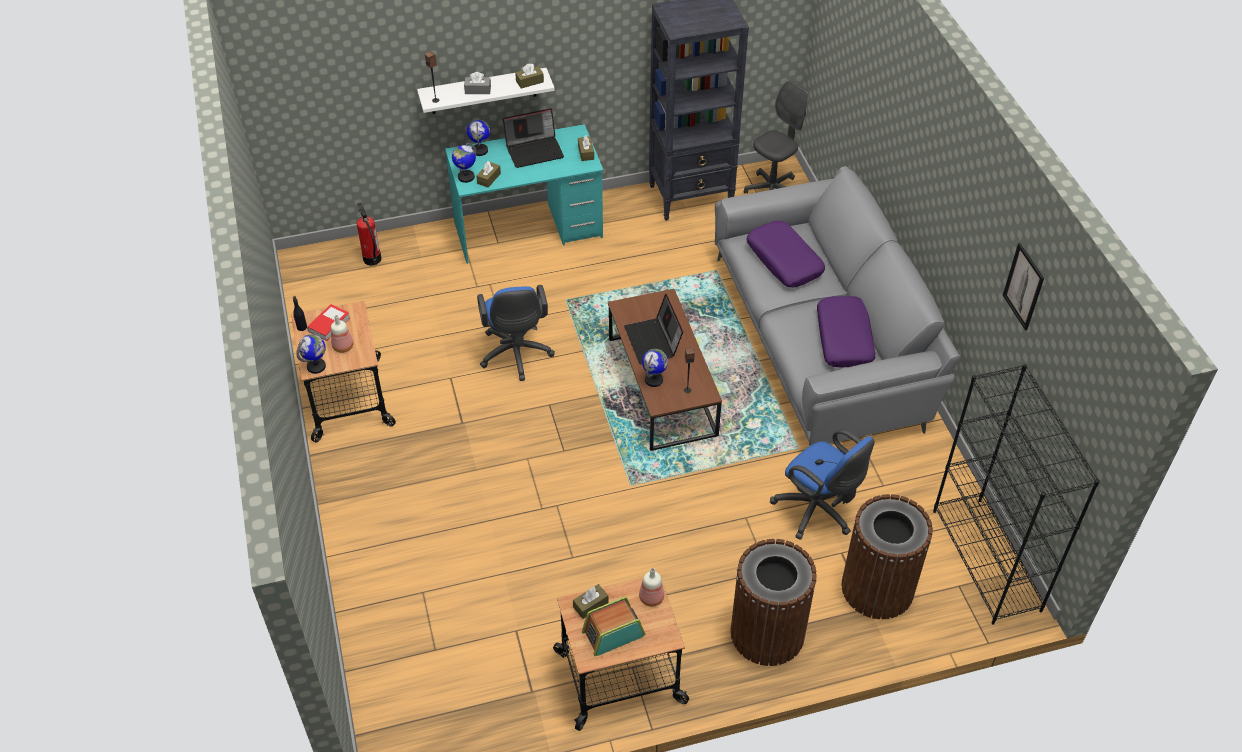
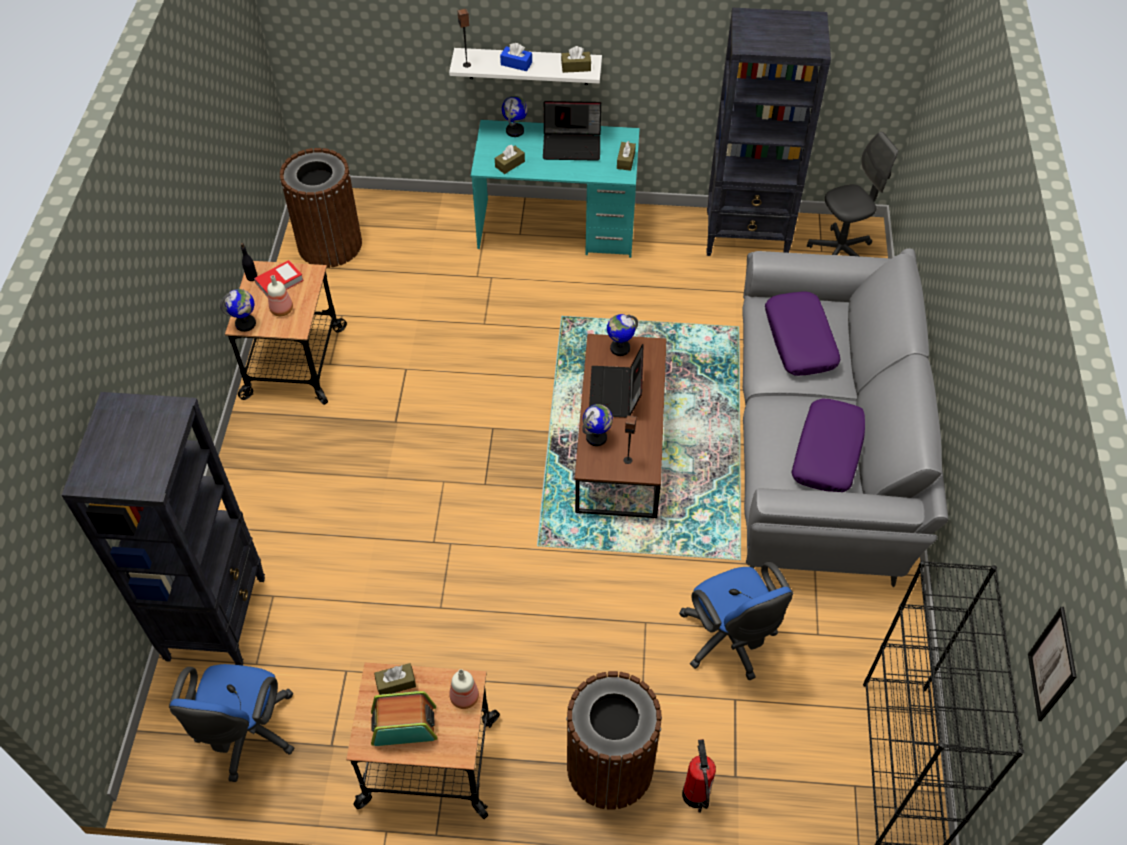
camera: 20 degrees right, 5 degrees up
fire extinguisher [357,202,381,265] -> fire extinguisher moved to [682,739,716,813]
globe [452,143,476,183] -> globe moved to [607,314,638,356]
grey tissue box [464,72,491,94] -> blue tissue box [500,43,532,71]
blue office chair [477,285,555,381] -> blue office chair moved to [169,664,294,782]
brown trash can [841,494,933,619] -> brown trash can moved to [280,148,362,268]
picture [1003,243,1044,331] -> picture moved to [1028,607,1077,721]
none -> black bookcase [61,392,265,666]

